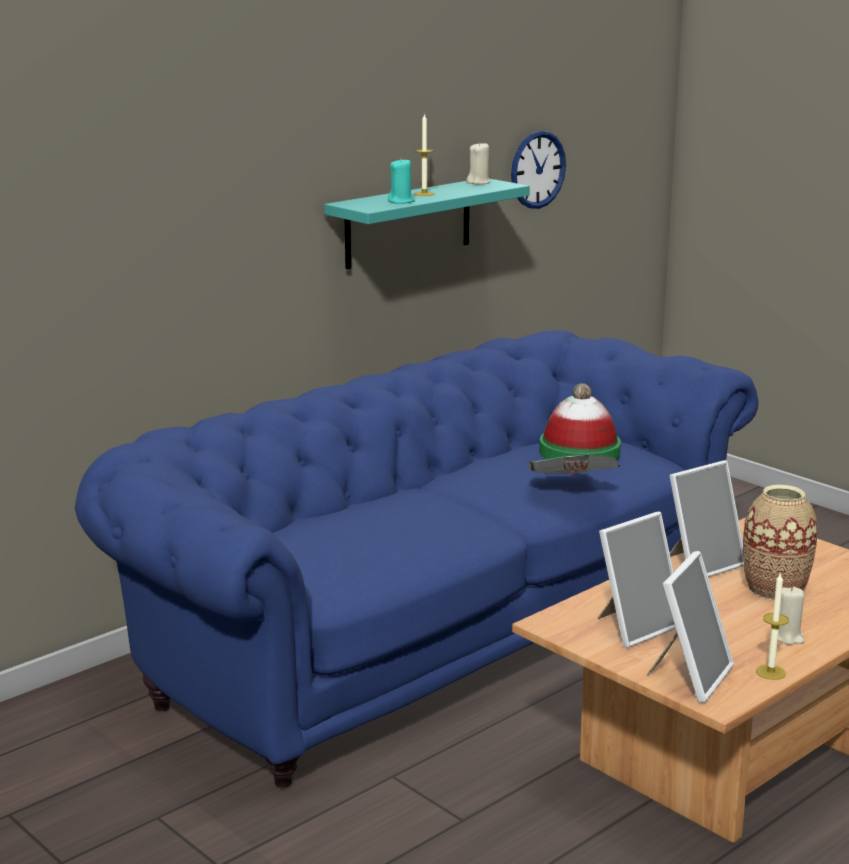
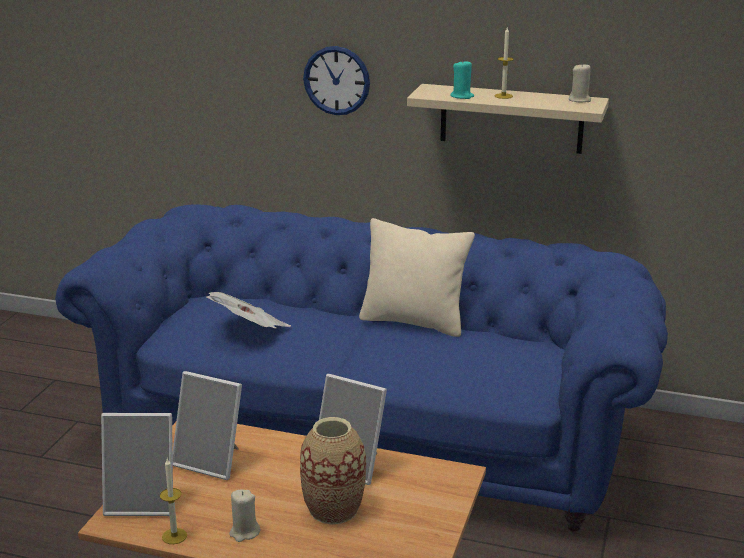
camera: 60 degrees right, 5 degrees up
turquoise shelf [324,179,530,269] -> beige shelf [407,84,609,154]
wall clock [511,131,566,209] -> wall clock moved to [303,46,370,115]
newspaper [527,455,621,474] -> newspaper moved to [206,292,291,329]
hat [539,383,621,460] -> none
none -> beige pillow [359,218,475,337]

